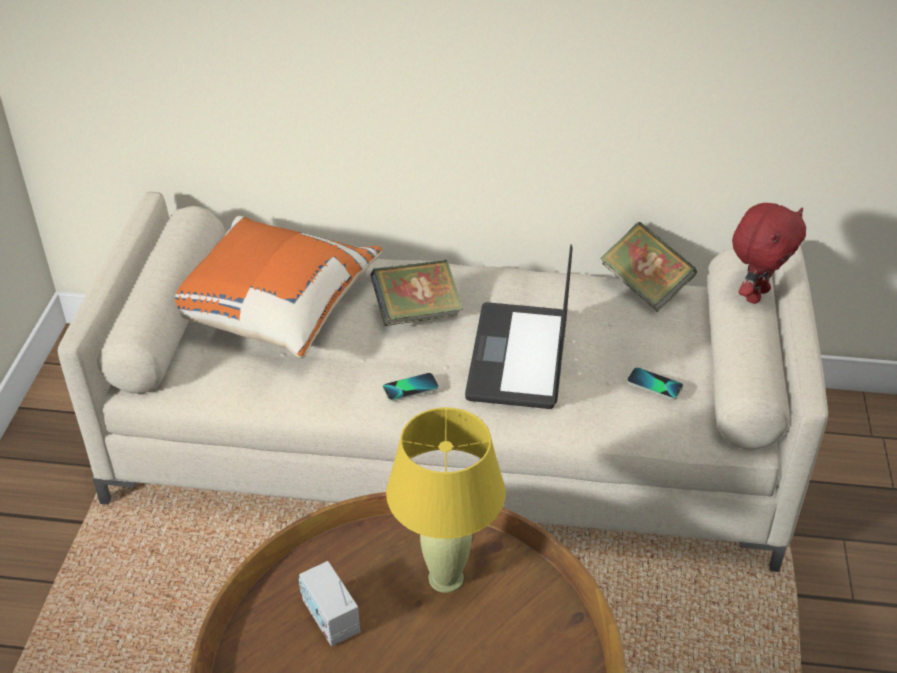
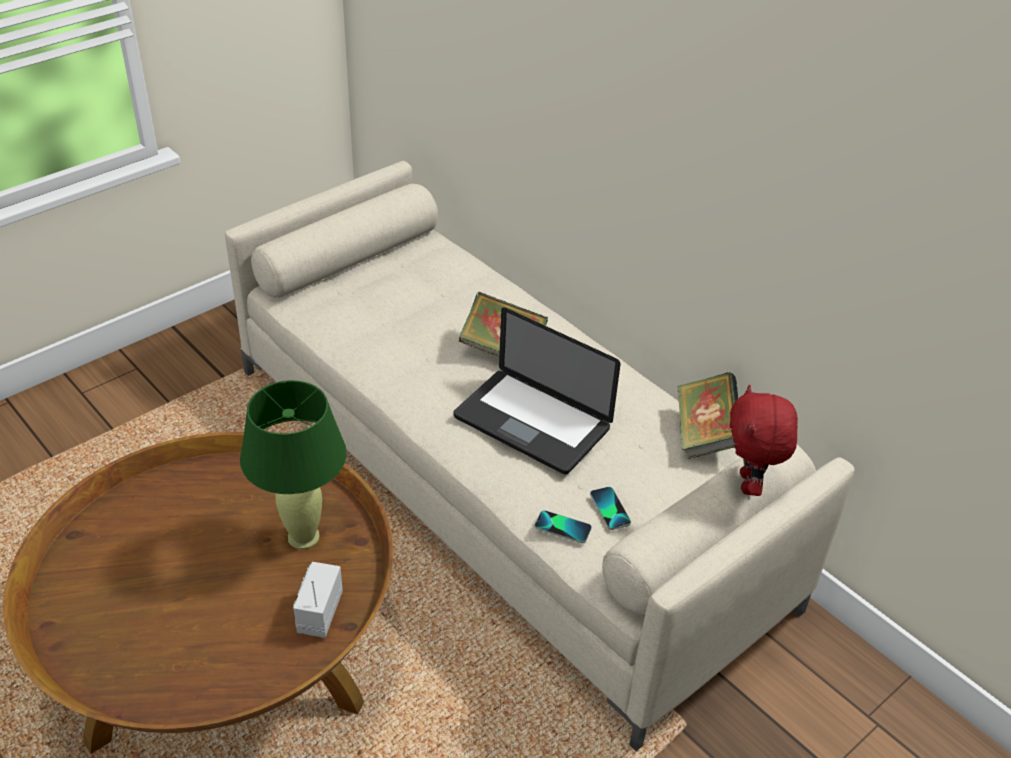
camera: 40 degrees right, 0 degrees up
orange pillow [175,216,382,358] -> none
radio [299,561,360,646] -> radio moved to [293,562,343,638]
phone [383,373,439,402] -> phone moved to [535,510,592,544]
yellow table lamp [386,407,506,593] -> green table lamp [240,380,347,549]
laptop [465,245,572,409] -> laptop turned 105 degrees counterclockwise [454,307,621,475]
red plush toy [732,203,806,304] -> red plush toy turned 105 degrees clockwise [730,385,798,496]

